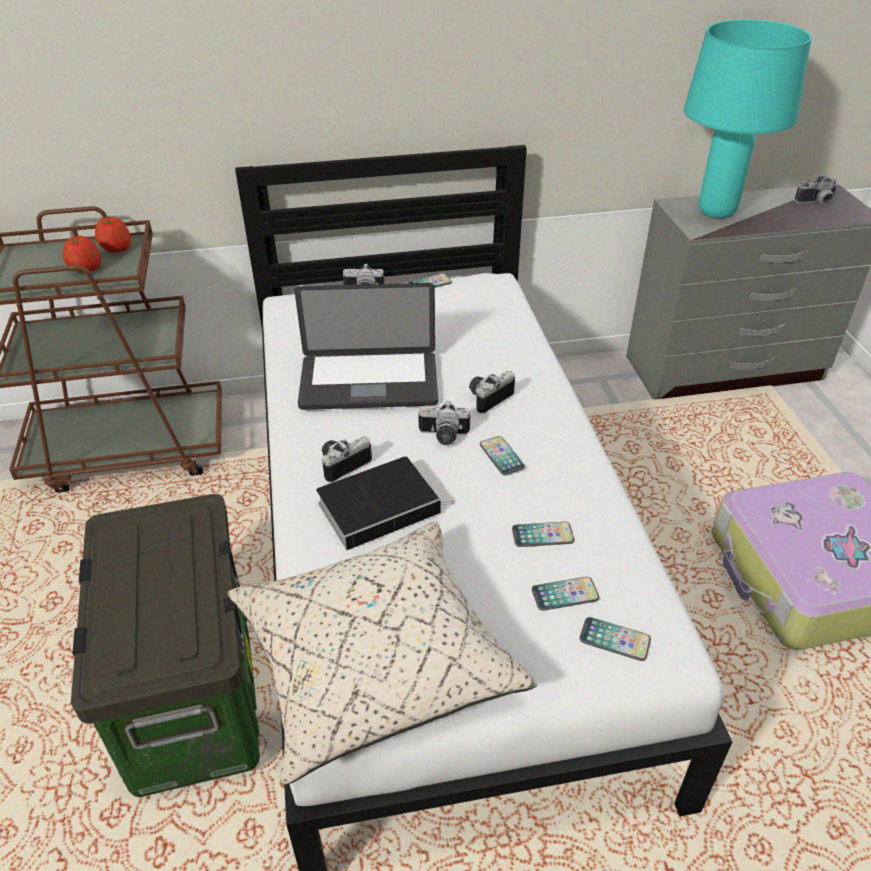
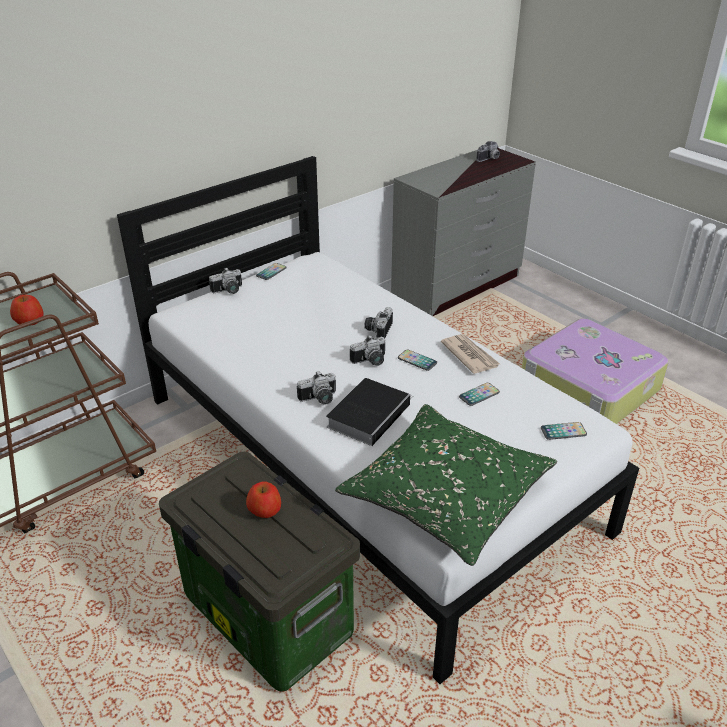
camera: 30 degrees left, 5 degrees down
apple [95,217,131,253] -> apple moved to [246,481,281,518]
beige pillow [228,522,537,785] -> green pillow [335,404,557,566]
laptop [294,283,438,410] -> none
camera [321,436,372,482] -> camera turned 135 degrees counterclockwise [297,372,336,405]
phone [531,577,599,611] -> none
turquoise table lamp [684,19,812,218] -> none
none -> newspaper [441,334,500,374]

